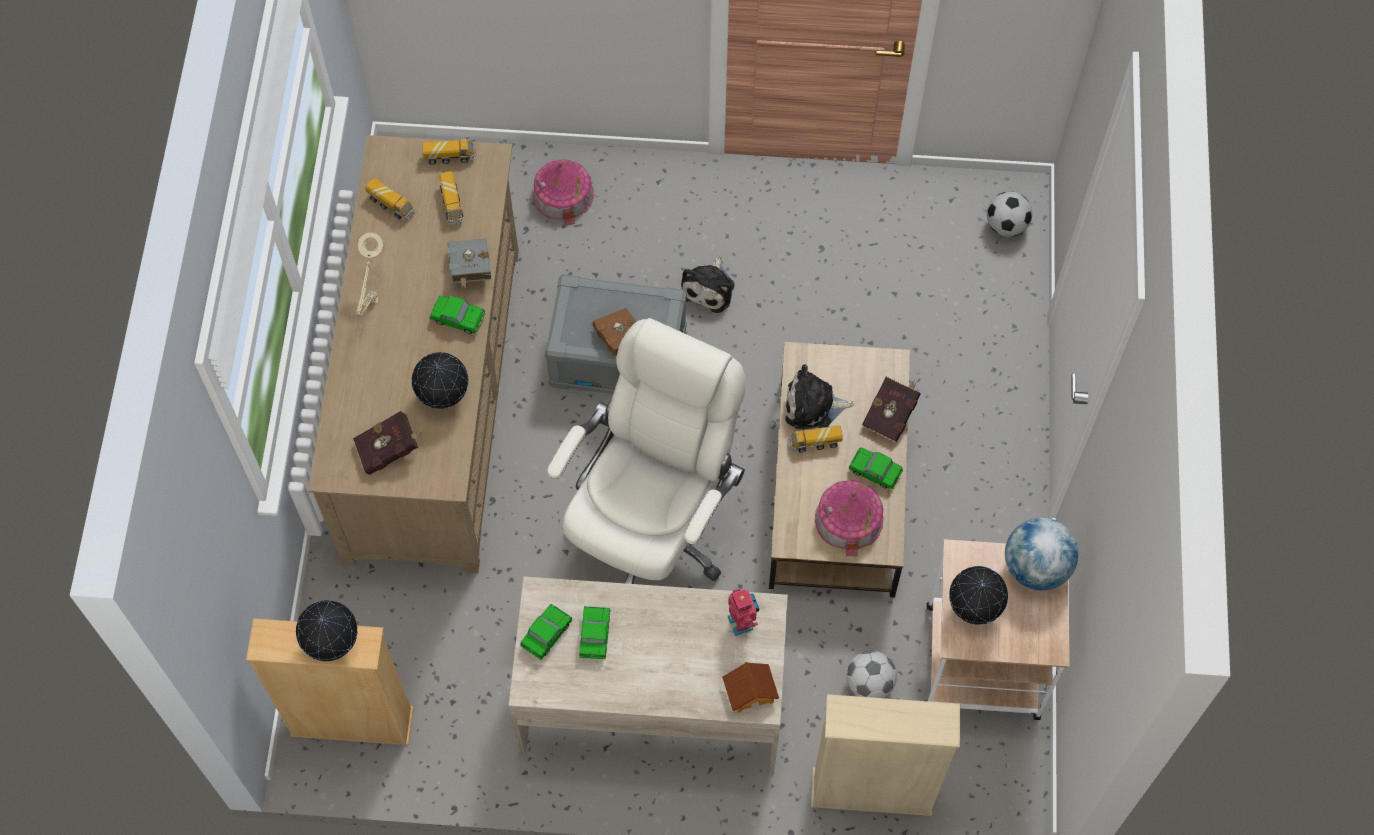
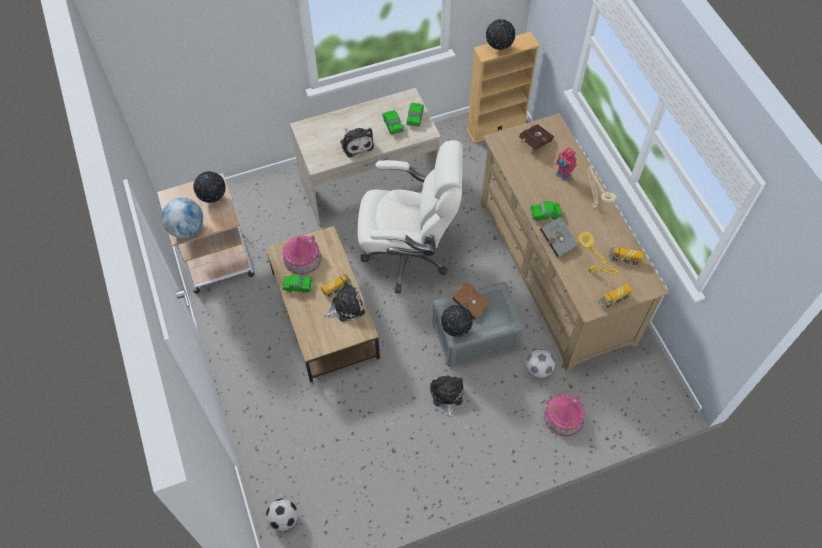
camera: 155 degrees right, 5 degrees down
globe [412,352,469,409] -> globe moved to [441,305,473,337]
toy truck [439,171,463,225] -> yellow table lamp [578,232,618,275]
white office chair [547,318,746,584] -> white office chair turned 90 degrees counterclockwise [358,140,462,294]
toy house [722,662,779,712] -> none
toy robot [728,589,759,636] -> toy robot moved to [555,147,577,181]
beige bookcase [811,694,960,816] -> none
football [846,651,897,698] -> football moved to [526,349,555,378]
red book [862,377,921,442] -> none
none -> plush toy [340,128,374,158]

